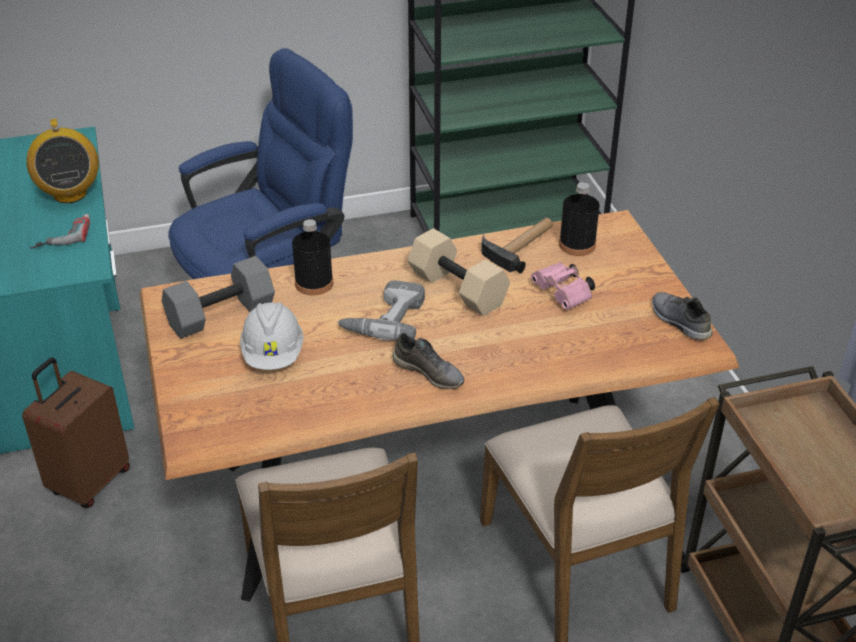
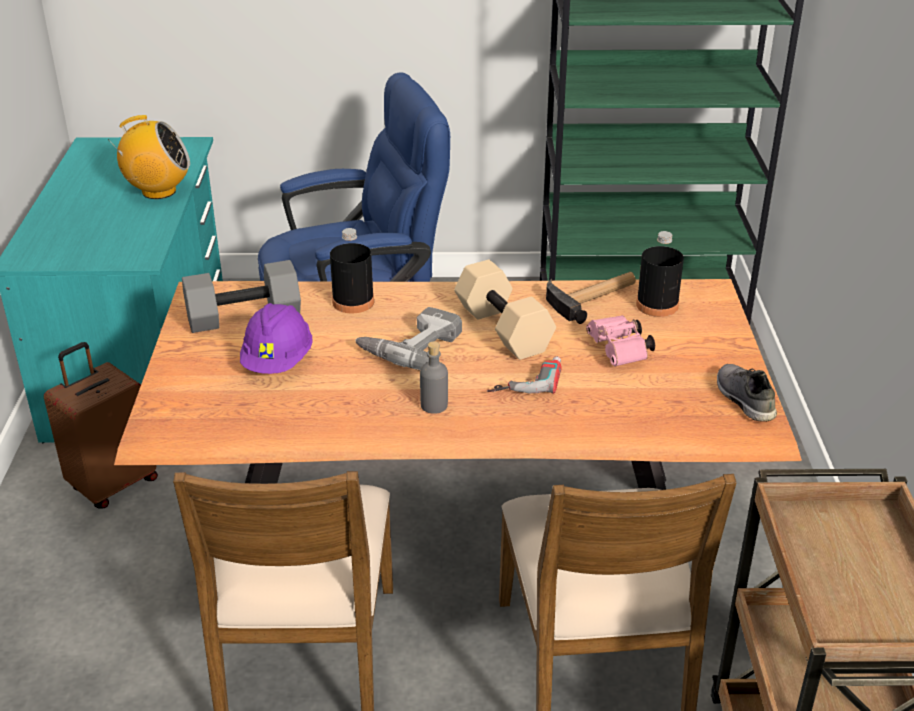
camera: 15 degrees right, 5 degrees down
radio [26,119,99,203] -> radio turned 90 degrees counterclockwise [108,115,190,199]
power drill [30,214,90,249] -> power drill moved to [487,356,562,394]
white hard hat [240,302,304,370] -> purple hard hat [240,303,313,374]
grey shoe [392,333,464,389] -> grey bottle [420,341,448,414]

